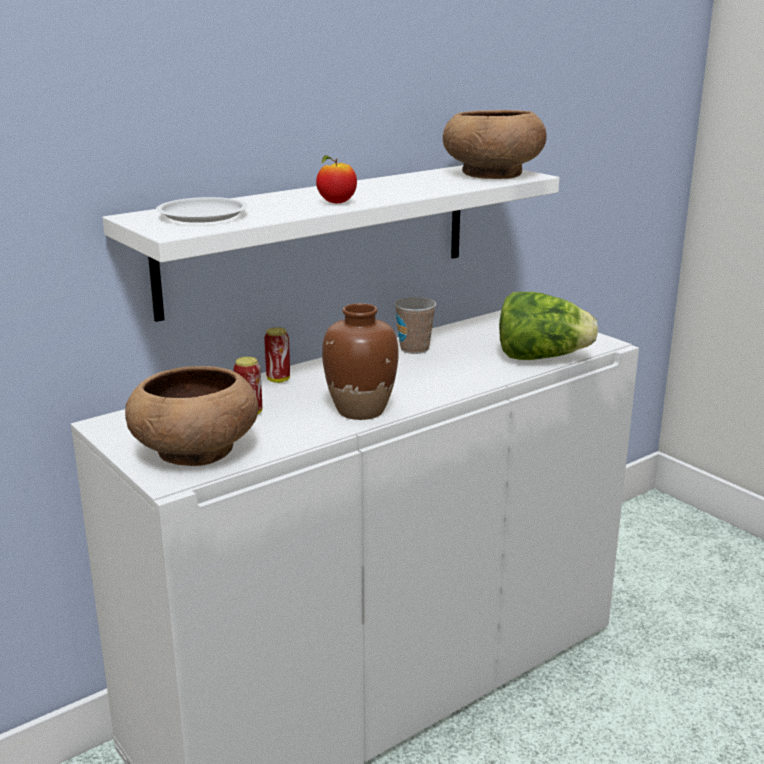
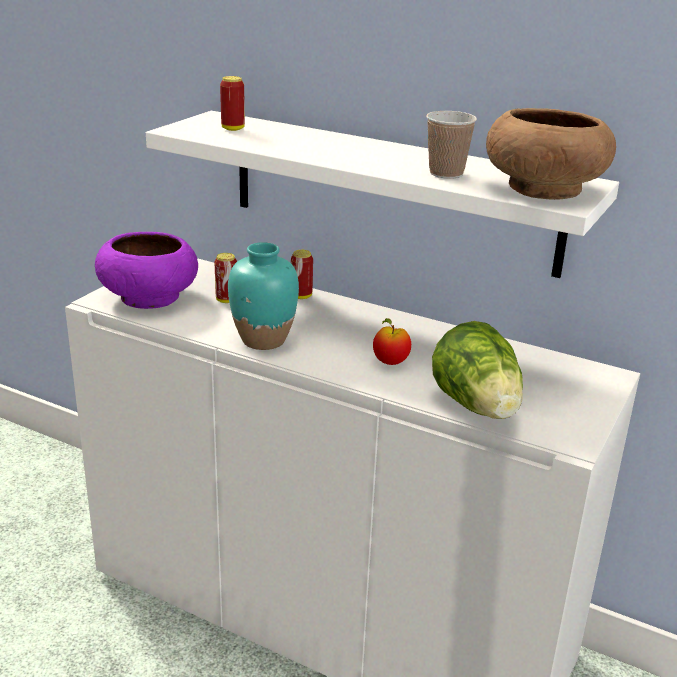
camera: 65 degrees right, 5 degrees up
brown bowl [125,366,258,466] -> purple bowl [95,232,198,309]
white plate [156,197,248,223] -> can [220,76,245,131]
apple [316,155,357,203] -> apple moved to [373,318,411,365]
brown vase [322,303,399,420] -> turquoise vase [228,242,299,350]
cup [394,297,436,354] -> cup moved to [426,111,477,179]

